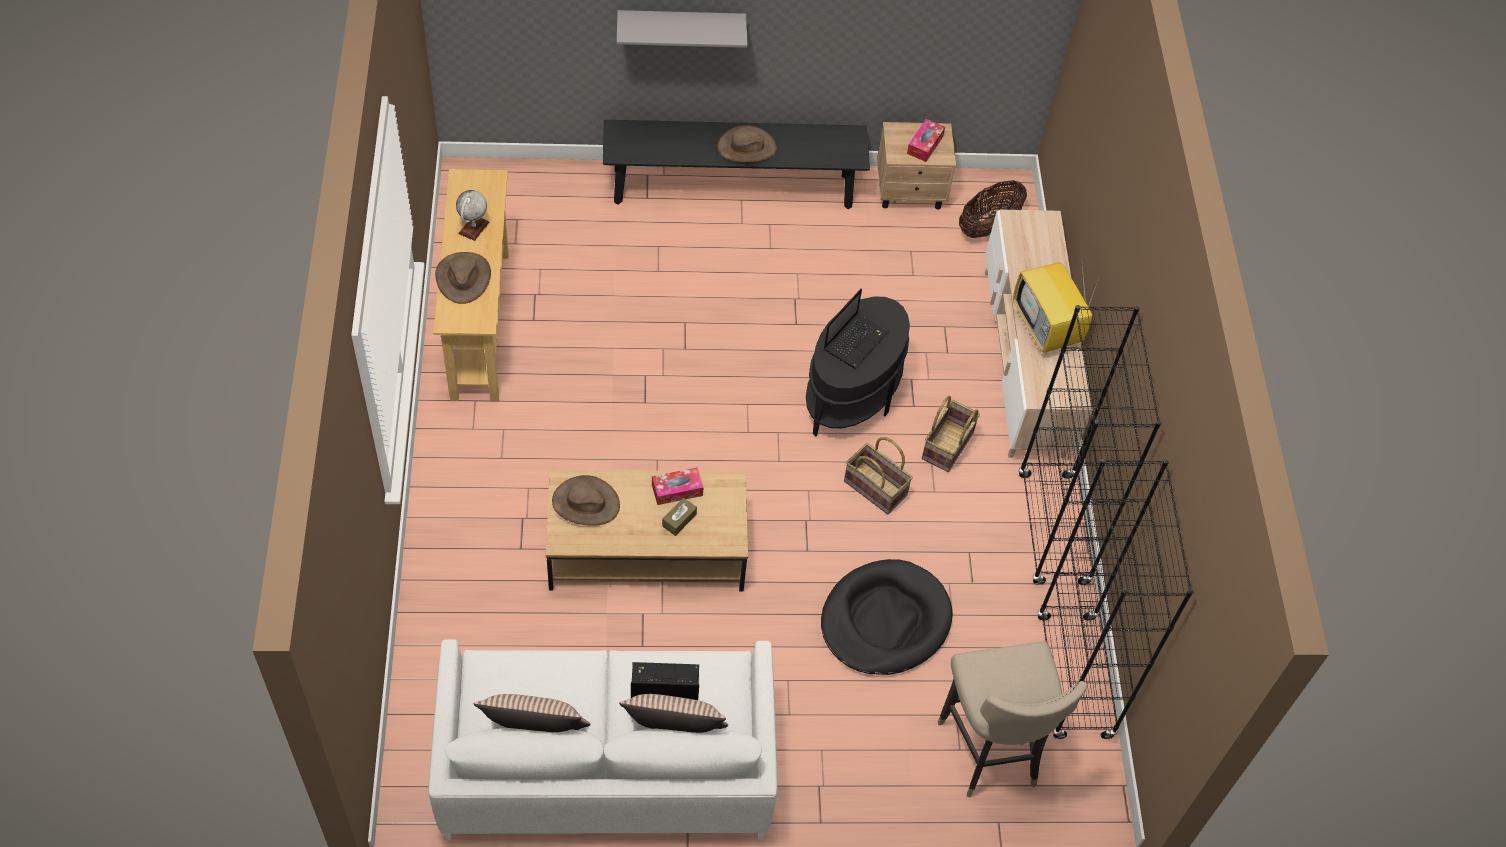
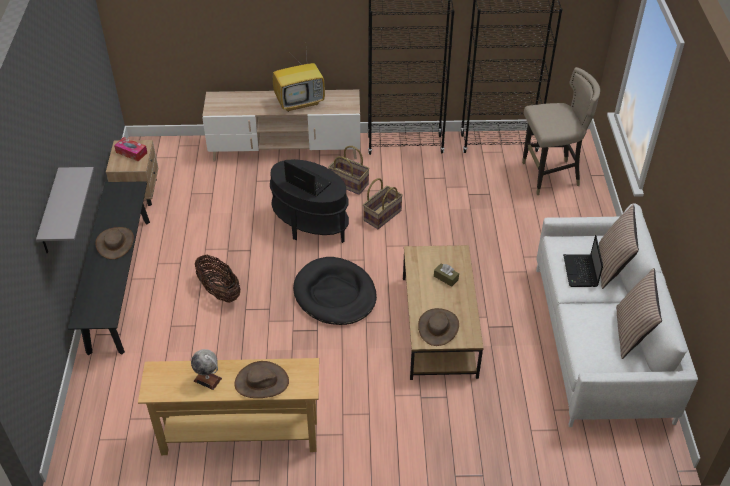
camera: 85 degrees left, 10 degrees down
tissue box [652,467,703,505] -> none
black dog bed [821,559,953,675] -> black dog bed moved to [293,257,377,325]
basket [959,180,1027,238] -> basket moved to [195,255,240,303]

